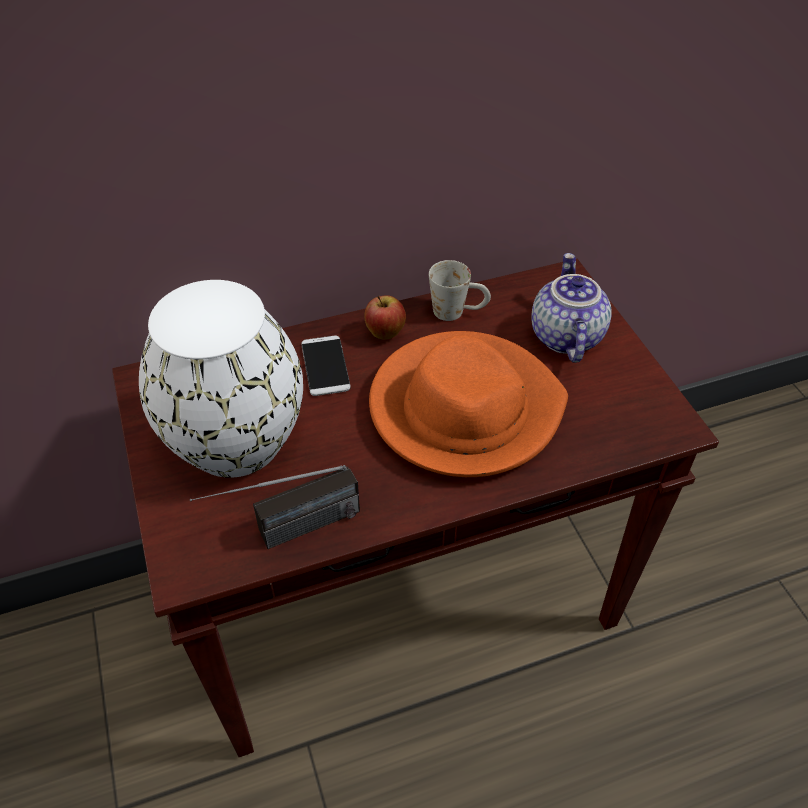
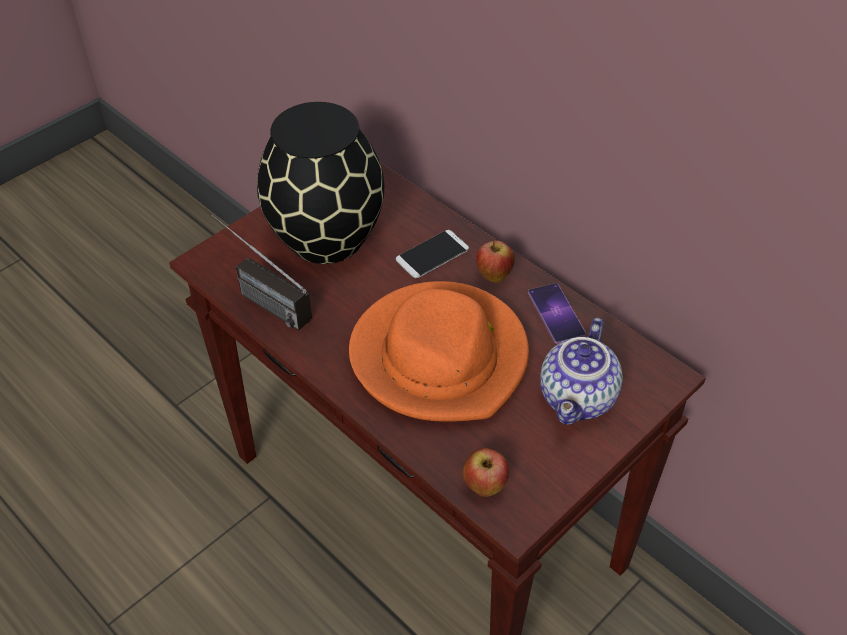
camera: 65 degrees right, 0 degrees up
white vase [139,280,303,478] -> black vase [257,102,384,264]
white mug [429,260,491,321] -> phone [528,283,586,344]
teapot [531,253,612,363] -> teapot turned 135 degrees clockwise [540,317,623,425]
none -> apple [462,448,509,497]

